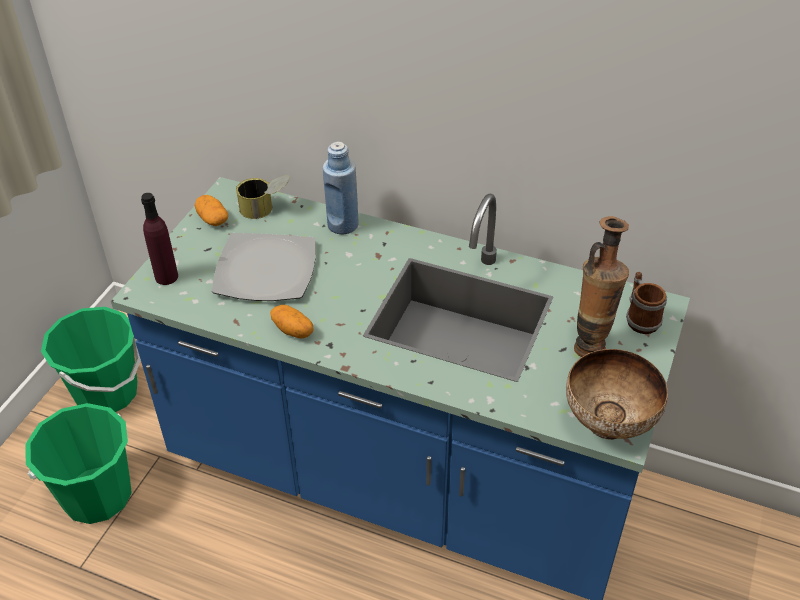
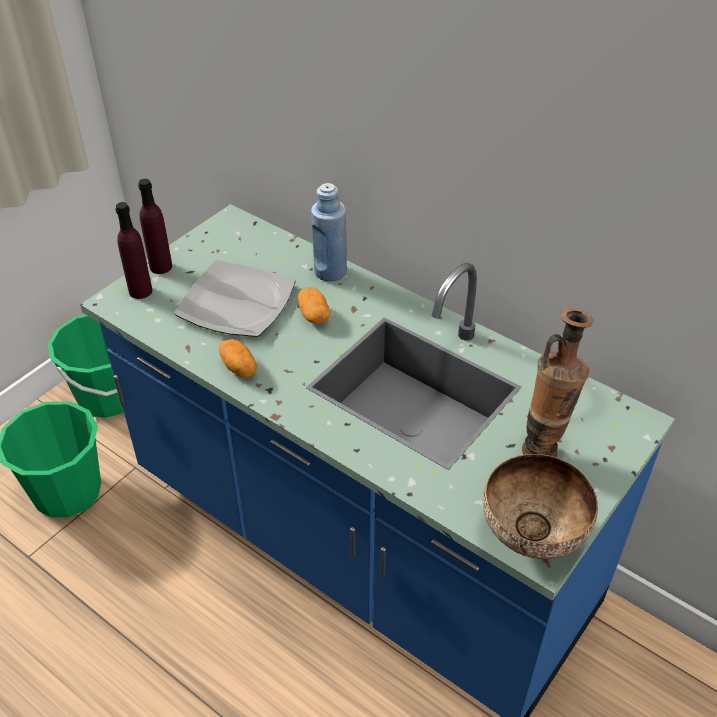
camera: 15 degrees right, 0 degrees up
potato [195,195,228,226] -> potato moved to [297,287,330,324]
can [236,175,290,219] -> none
mug [626,272,667,334] -> none
none -> purple bottle [138,179,172,274]

